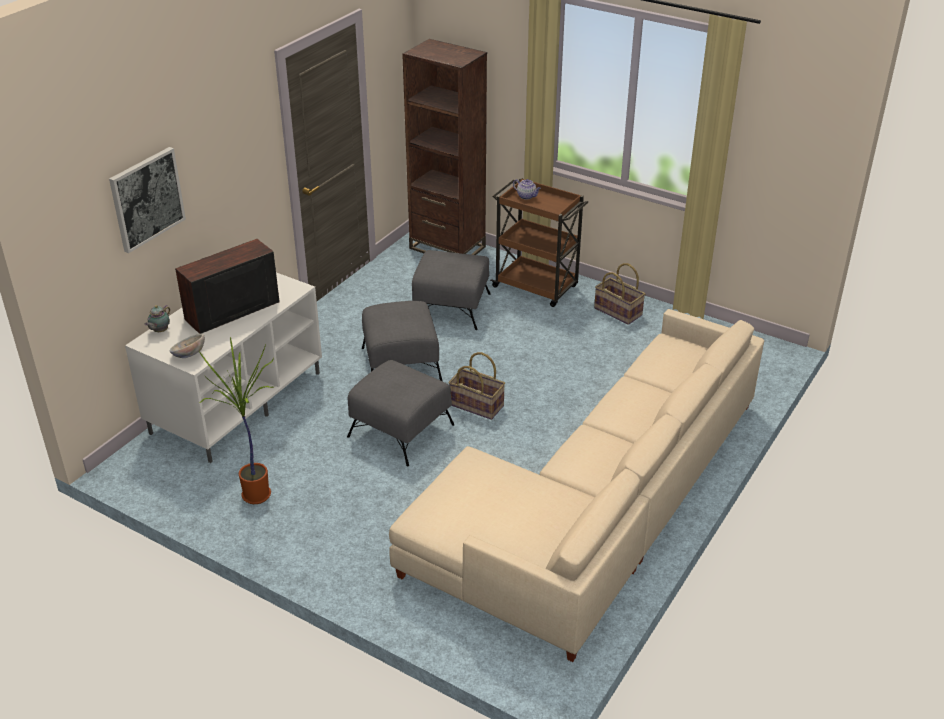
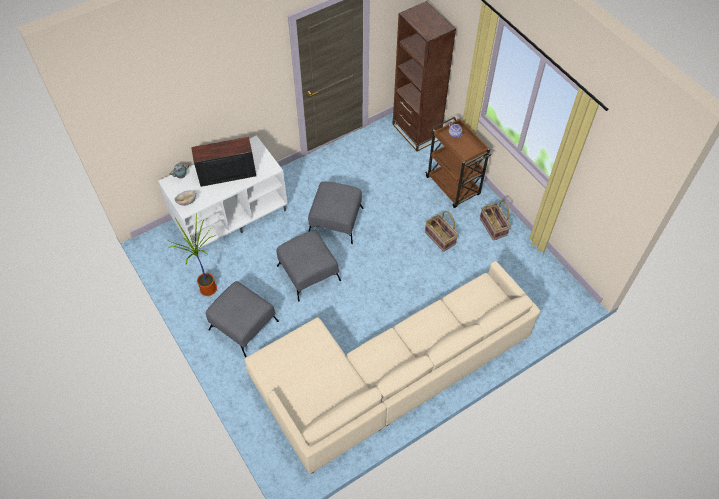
camera: 25 degrees right, 20 degrees up
picture [109,147,186,253] -> none
grey ottoman [412,250,491,330] -> grey ottoman moved to [206,281,279,357]
basket [448,352,505,420] -> basket moved to [425,211,458,252]

